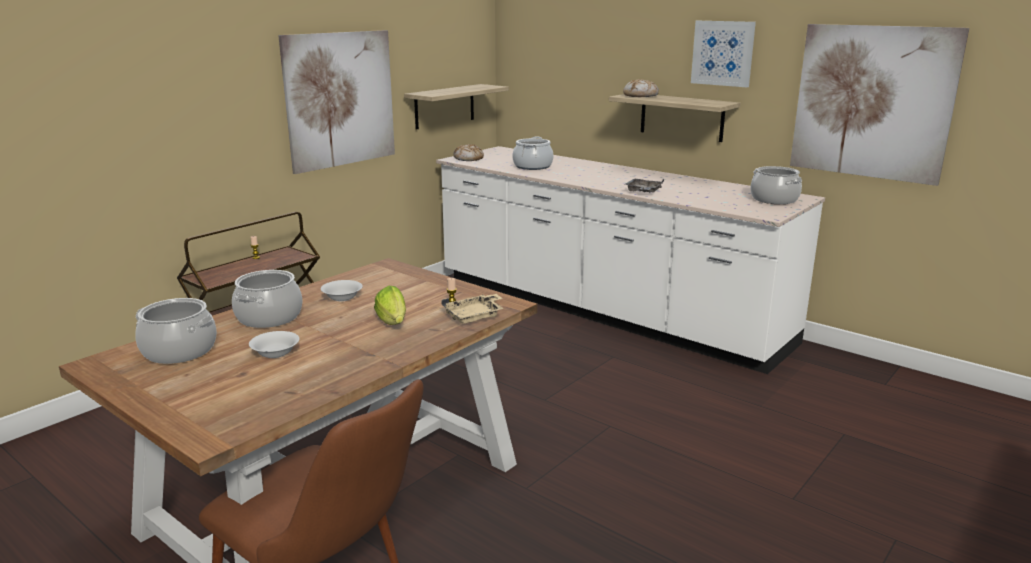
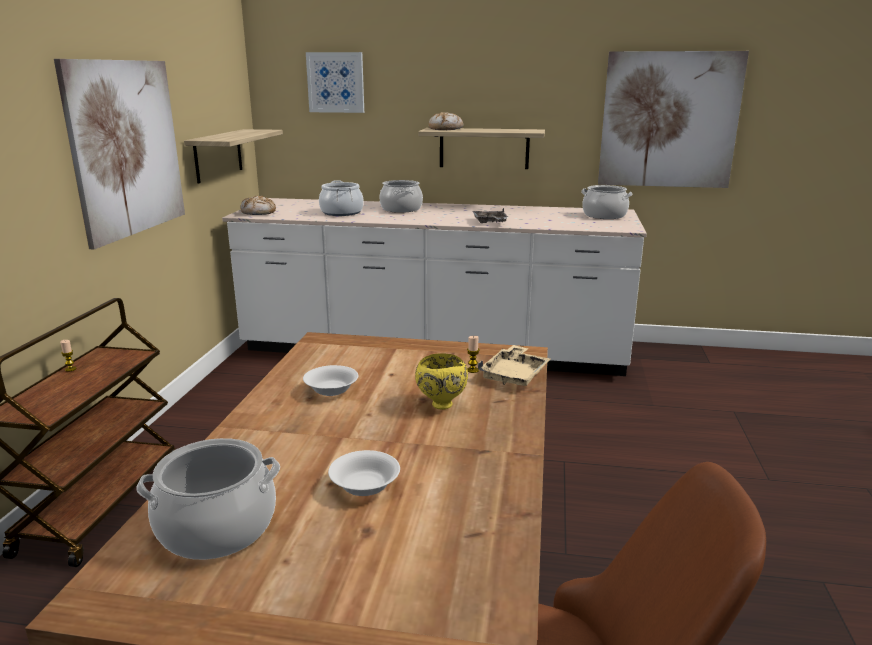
camera: 30 degrees left, 0 degrees up
cooking pot [232,270,302,328] -> cooking pot moved to [380,180,423,213]
lettuce [374,286,406,325] -> yellow bowl [415,353,468,410]
picture [691,21,756,87] -> picture moved to [306,52,364,113]

